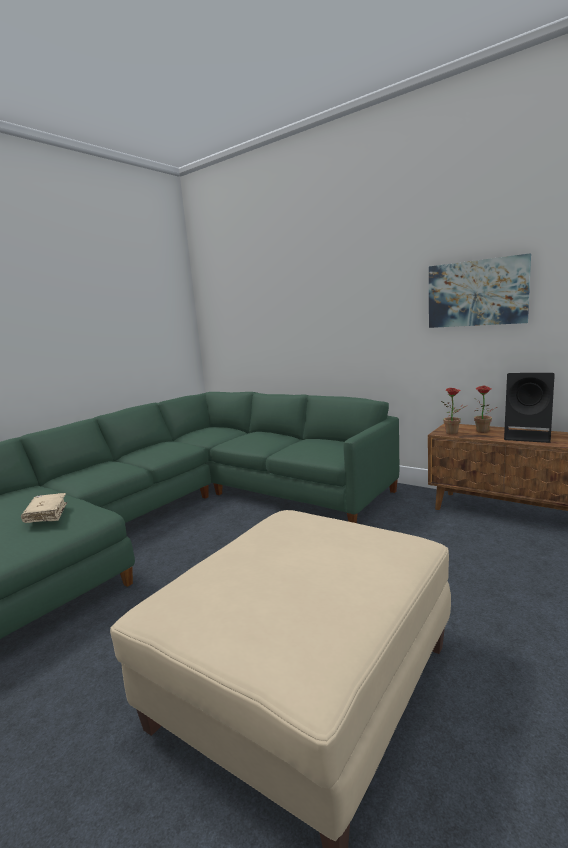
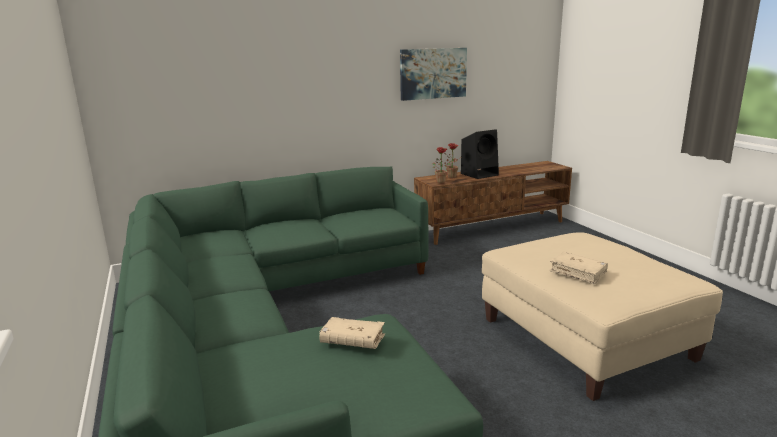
camera: 60 degrees left, 5 degrees up
none -> beige book [549,252,608,285]

